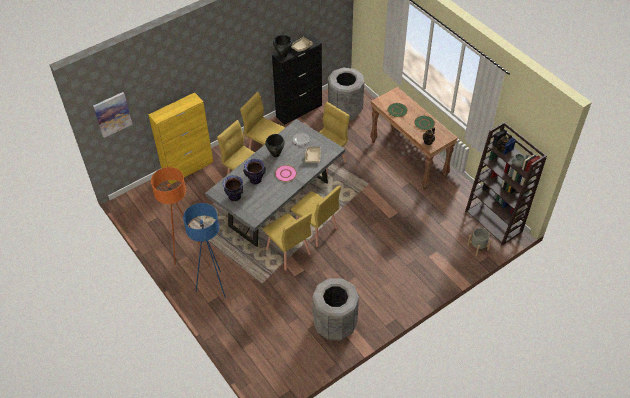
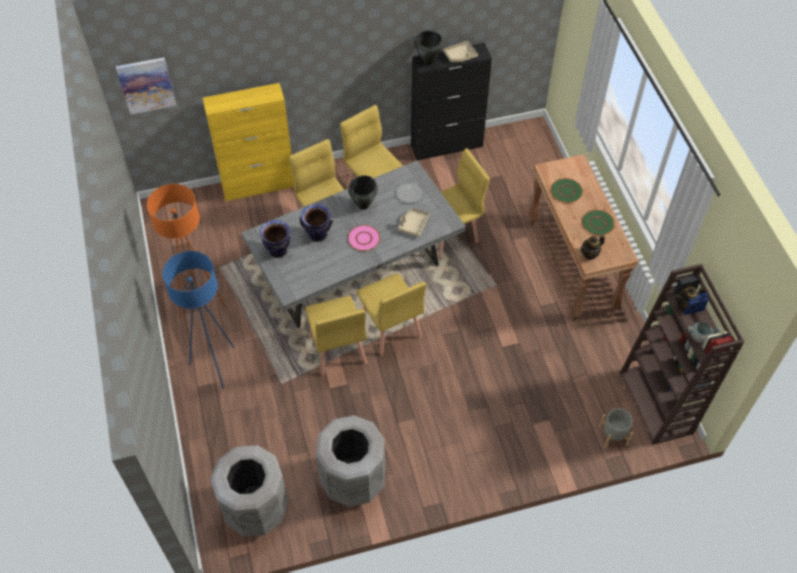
camera: 20 degrees right, 5 degrees up
grey trash can [328,68,364,121] -> grey trash can moved to [210,445,289,537]

